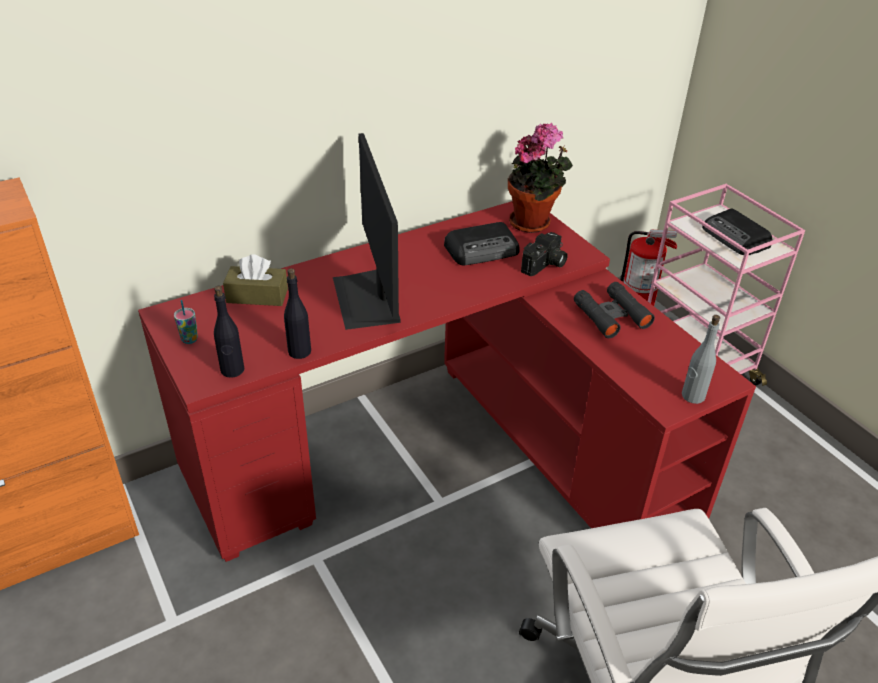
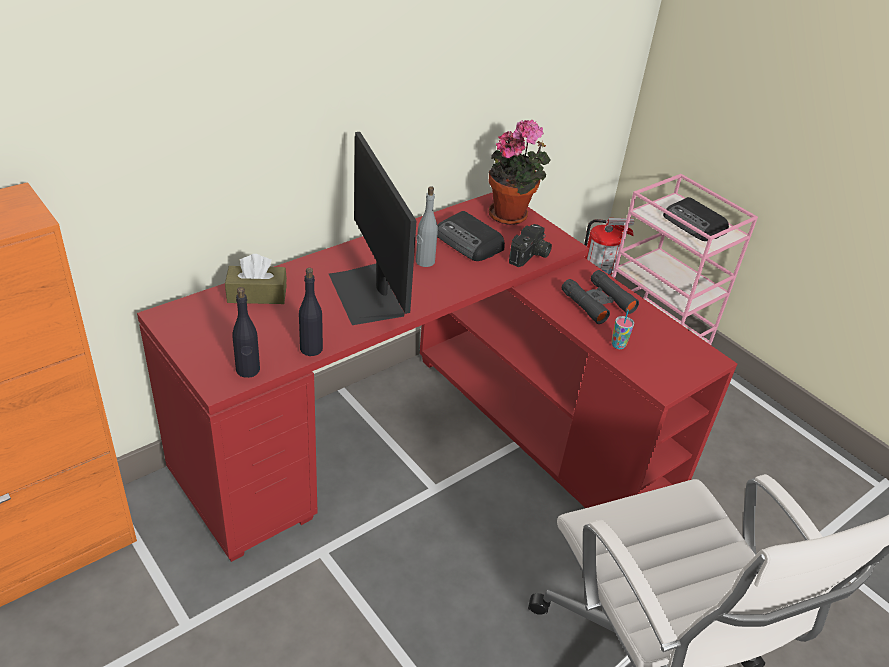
camera: 10 degrees left, 0 degrees up
cup [174,300,198,344] -> cup moved to [611,309,634,349]
radio [444,222,520,265] -> radio turned 75 degrees clockwise [437,211,505,261]
grey bottle [682,315,720,404] -> grey bottle moved to [416,186,438,267]

